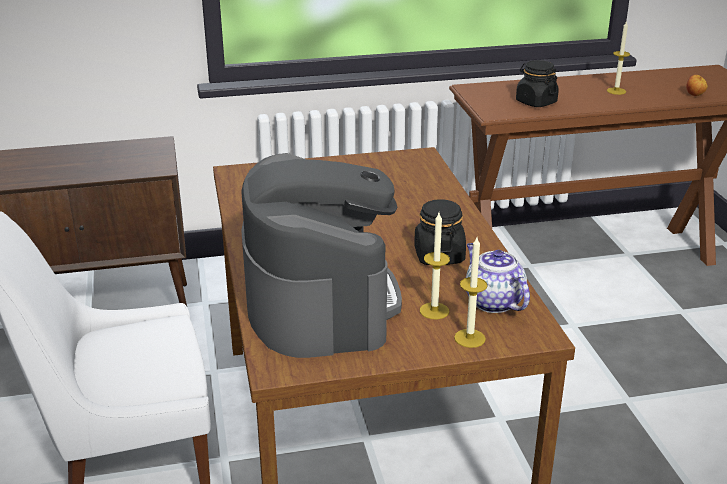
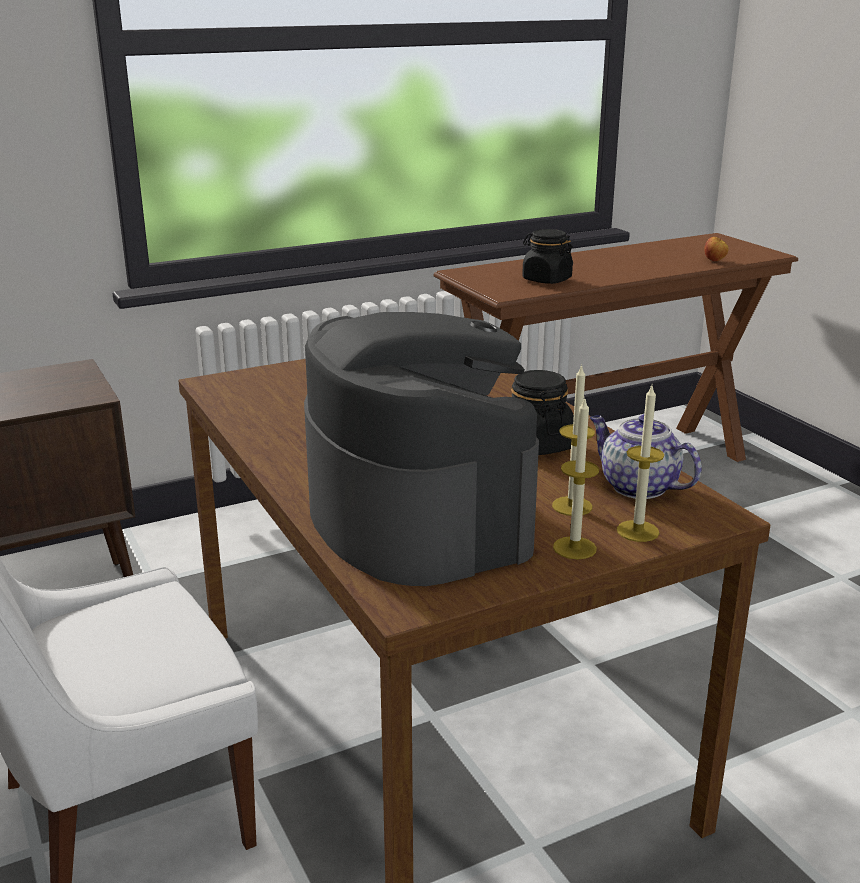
camera: 15 degrees left, 5 degrees down
candle [607,21,630,95] -> candle moved to [553,399,599,560]

